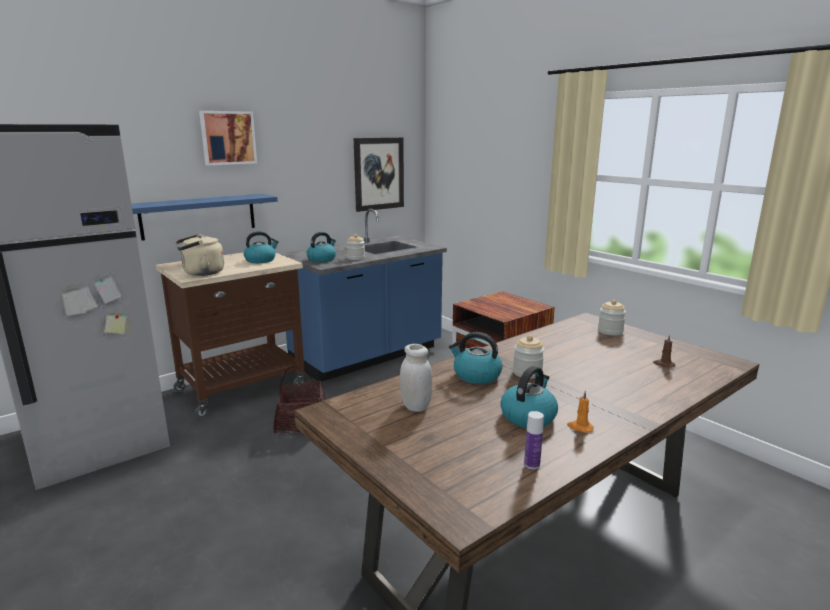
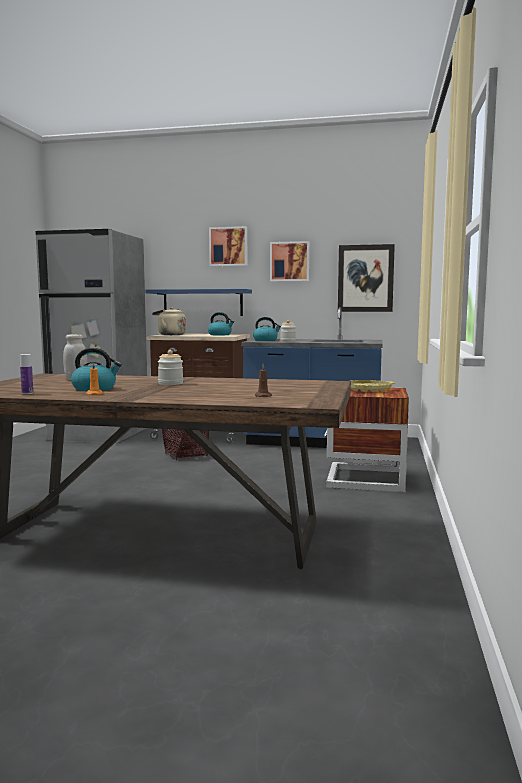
camera: 50 degrees right, 10 degrees down
kettle [449,332,502,384] -> none
jar [598,300,626,335] -> none
none -> picture [270,241,309,281]
none -> yellow tray [350,380,395,392]

